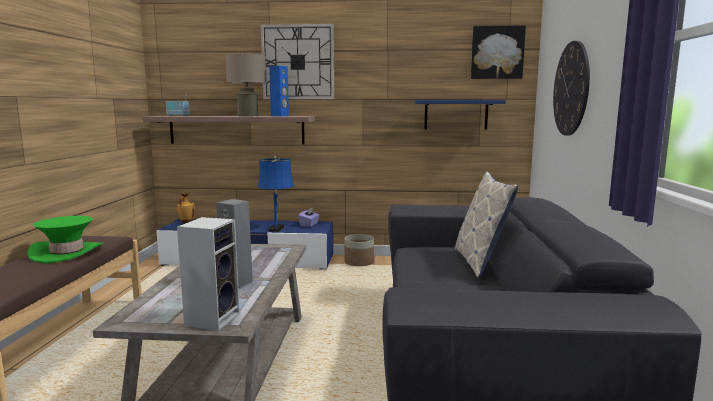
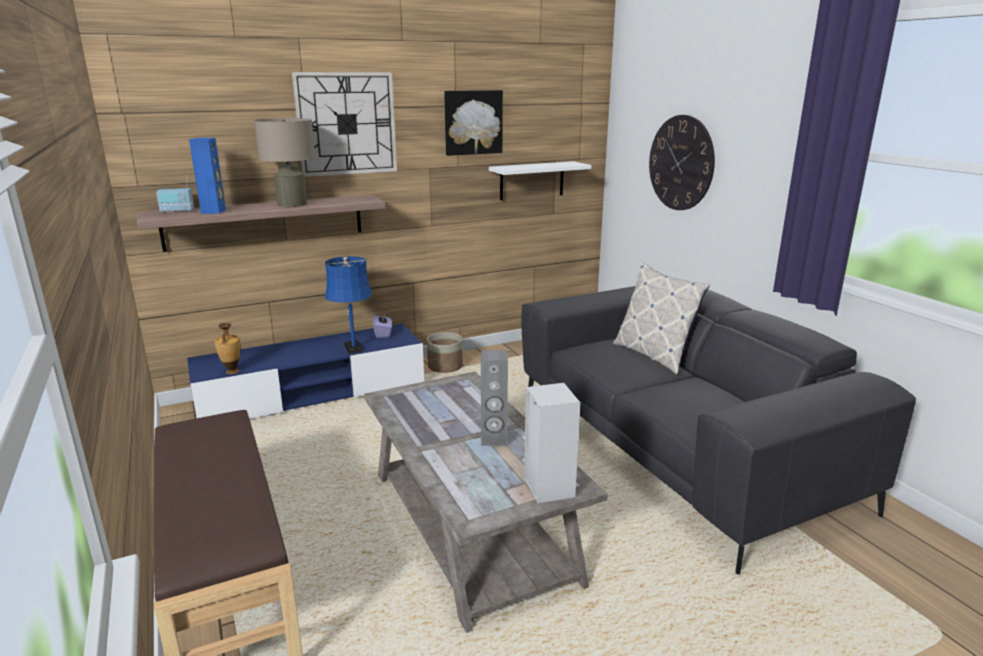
camera: 30 degrees left, 10 degrees up
green hat [27,216,104,264] -> none
blue speaker [269,66,289,116] -> blue speaker moved to [189,138,226,214]
blue shelf [414,100,506,130] -> white shelf [489,161,591,200]
picture [471,25,526,79] -> picture moved to [444,90,503,156]

